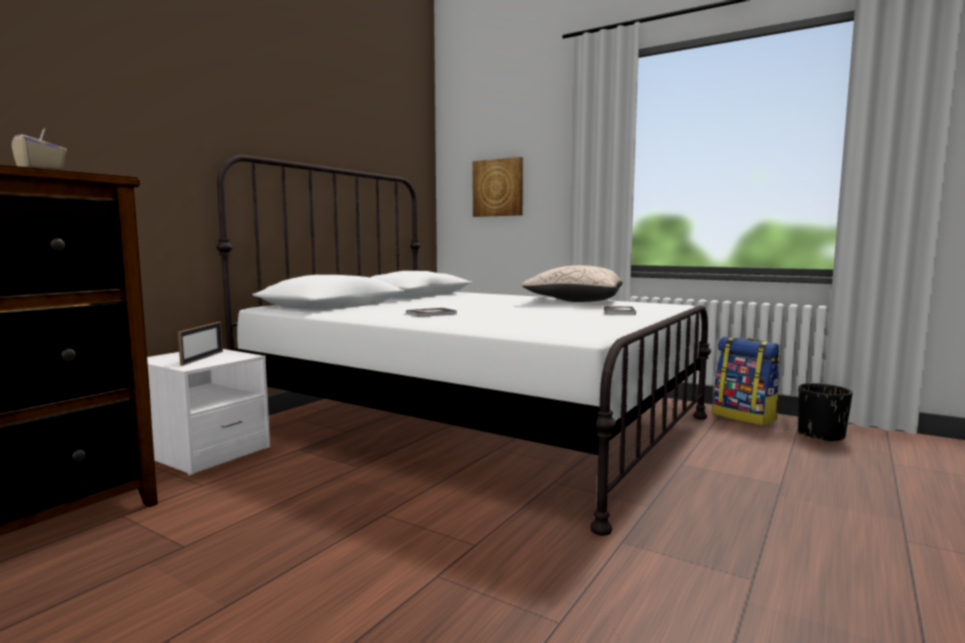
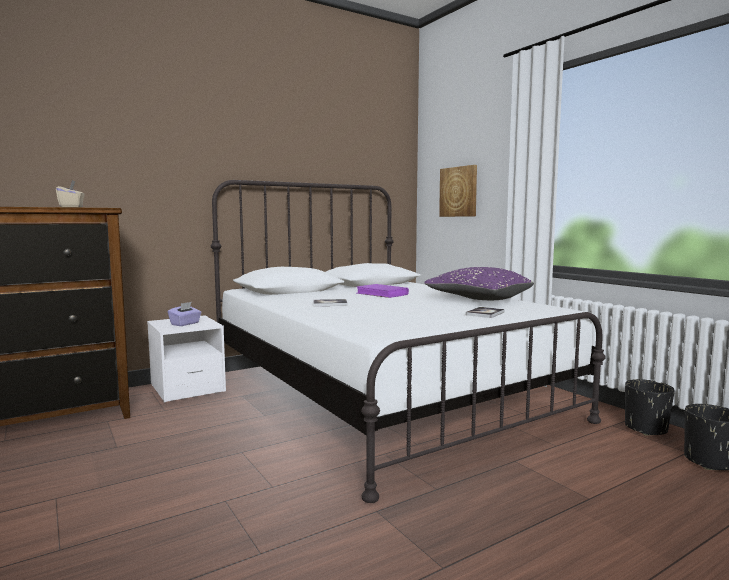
camera: 25 degrees right, 0 degrees up
picture frame [178,322,223,366] -> purple tissue box [168,302,202,326]
beige pillow [522,265,623,302] -> purple pillow [424,267,534,300]
backpack [713,337,780,426] -> black planter [625,379,675,436]
none -> purple book [356,284,409,298]

